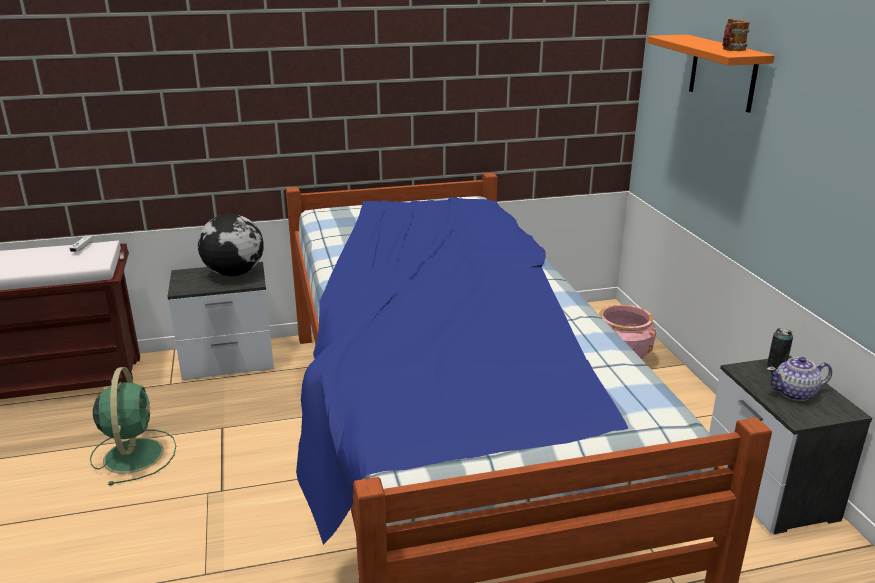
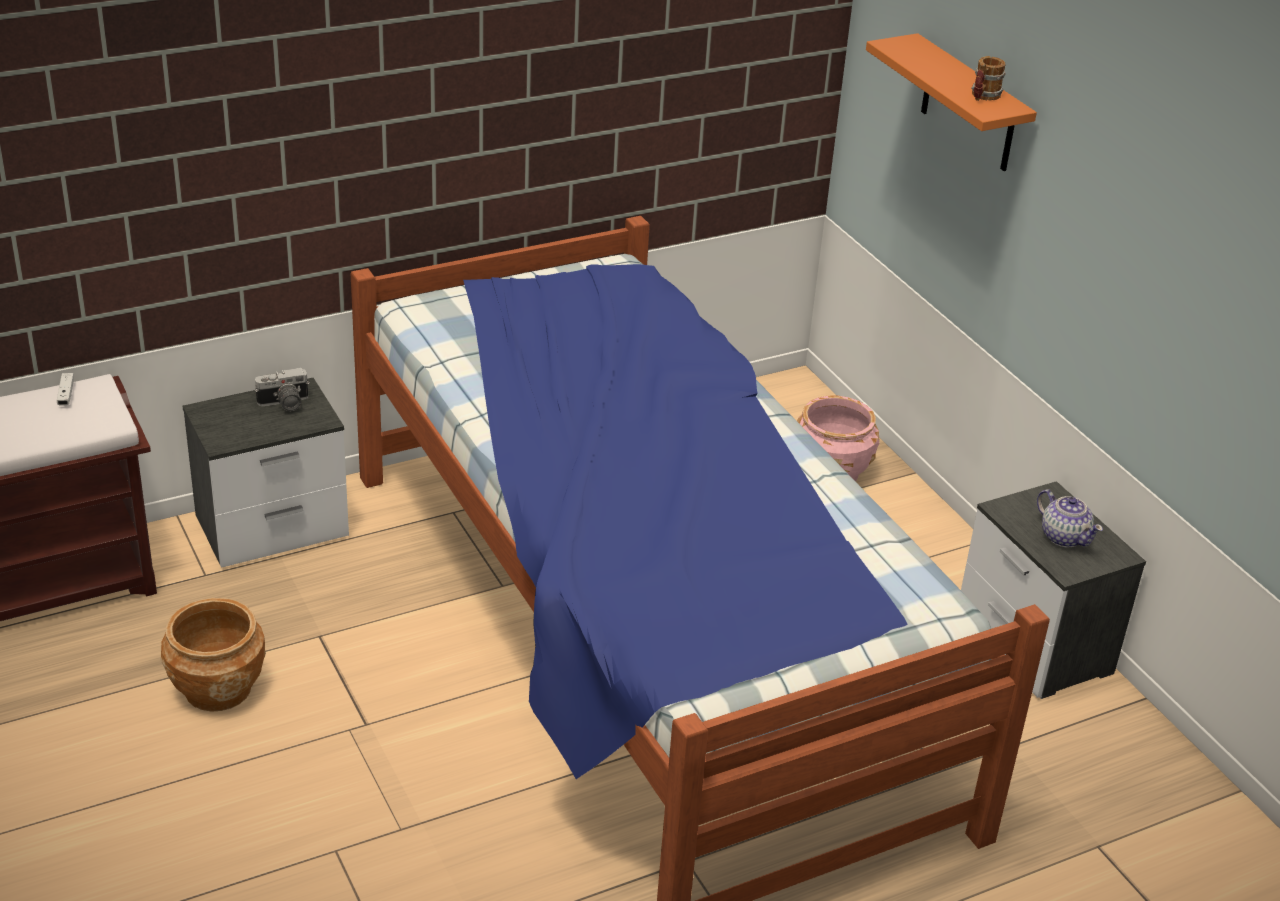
camera: 15 degrees left, 10 degrees up
green fan [90,367,176,486] -> brown planter [161,598,266,712]
globe [198,214,264,276] -> camera [255,368,310,411]
can [767,328,793,370] -> none
teapot [767,357,832,401] -> teapot turned 105 degrees counterclockwise [1037,490,1103,547]

